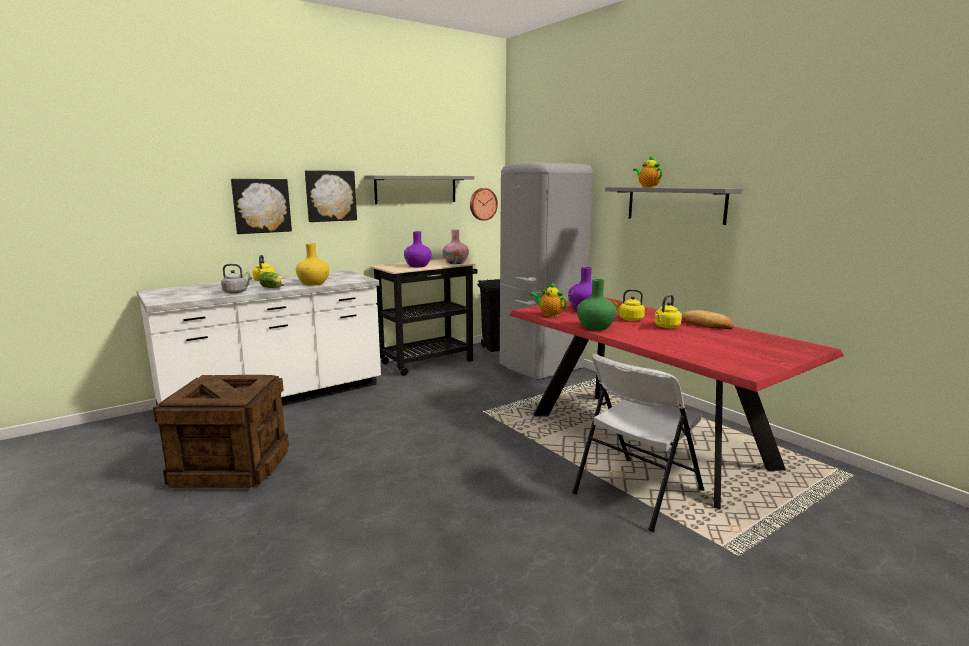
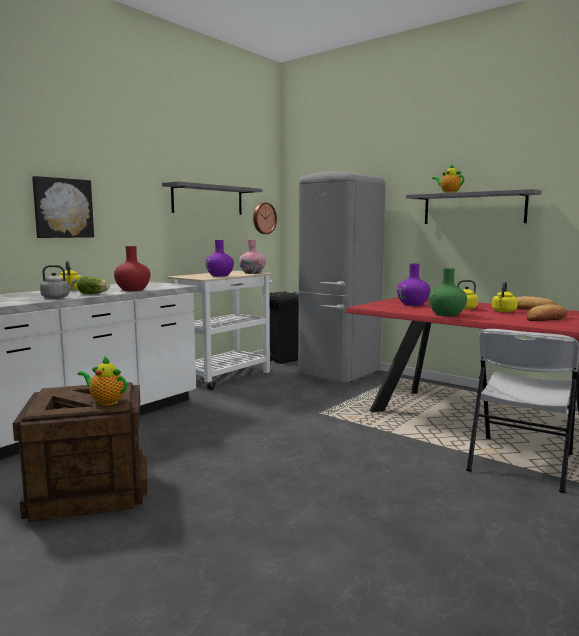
camera: 15 degrees left, 5 degrees down
yellow vase [296,243,329,286] -> red vase [114,246,150,291]
picture [305,170,357,222] -> none
black cart [370,258,478,376] -> white cart [167,271,273,390]
teapot [530,283,567,317] -> teapot moved to [78,356,127,406]
none -> bread [526,304,567,321]

